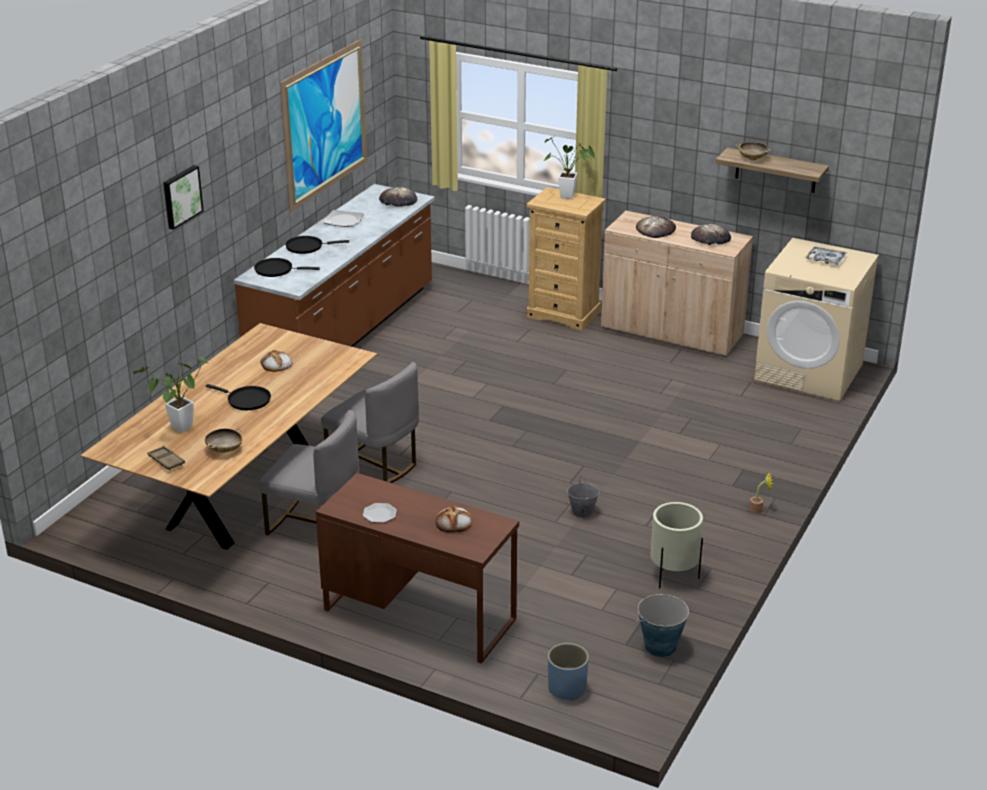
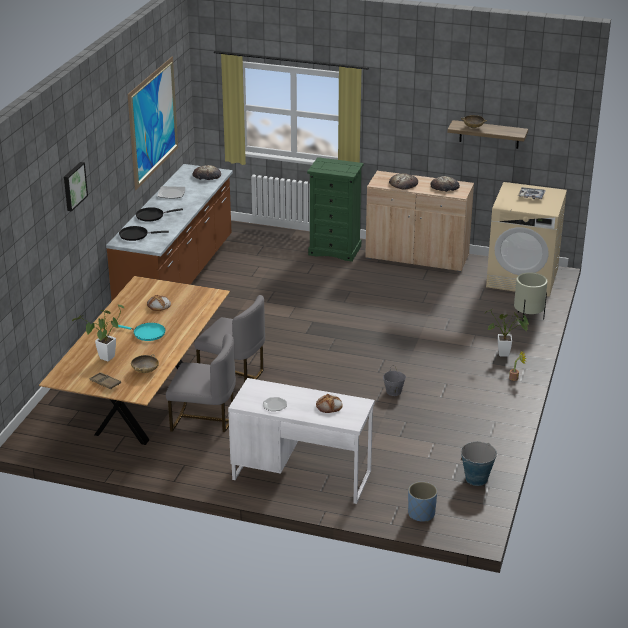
camera: 10 degrees left, 0 degrees up
black frying pan [206,384,271,410] -> turquoise frying pan [118,323,165,341]
brown desk [316,473,519,664] -> white desk [228,378,375,504]
beige dresser [526,187,606,331] -> green dresser [307,157,364,262]
potted plant [544,137,595,199] -> potted plant moved to [485,309,529,357]
beige planter [651,502,703,588] -> beige planter moved to [514,272,548,320]

